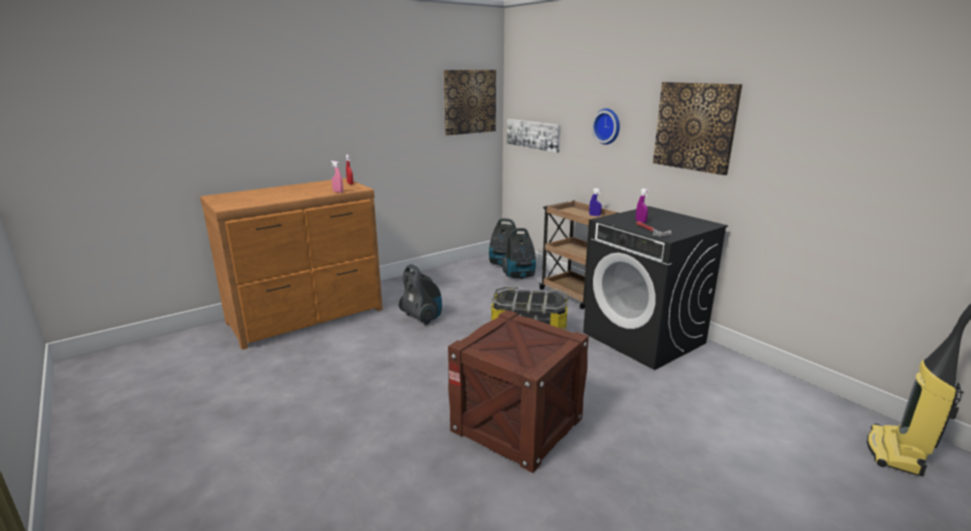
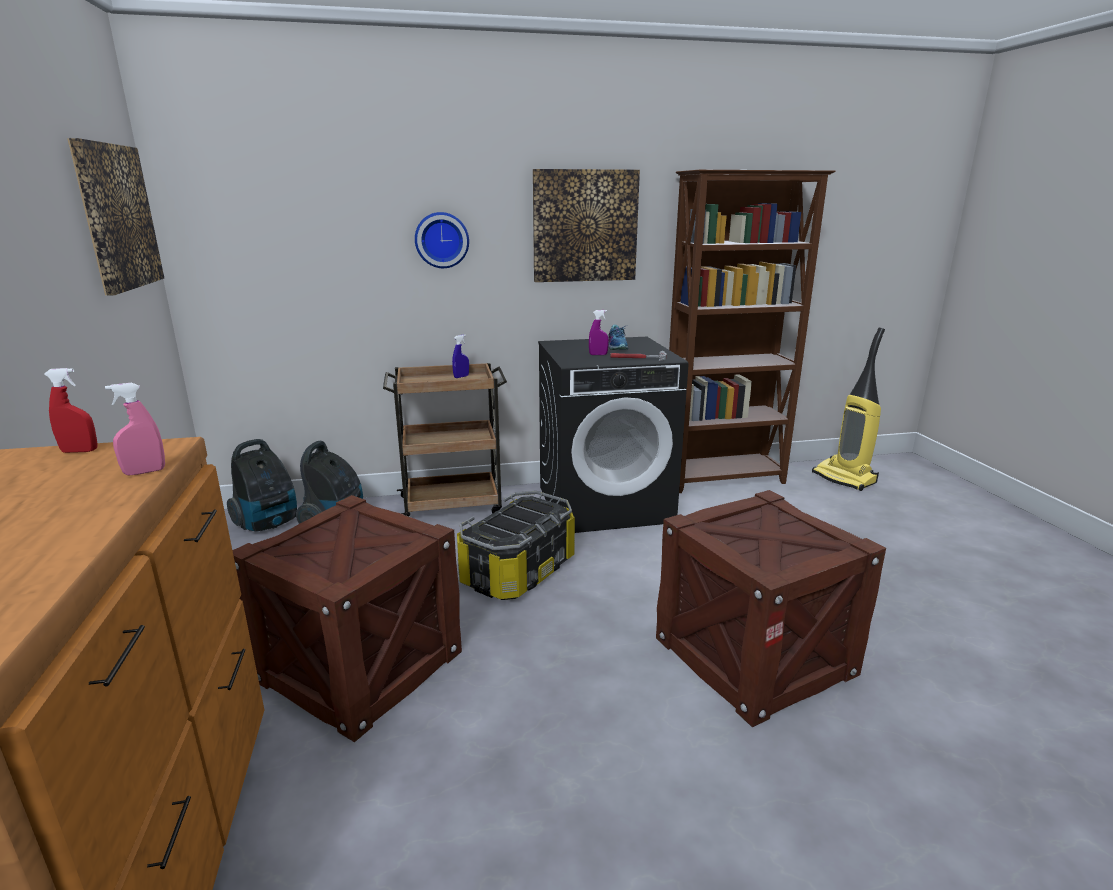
camera: 65 degrees left, 0 degrees up
vacuum cleaner [398,264,442,325] -> crate [232,495,462,742]
picture [507,119,561,153] -> none
none -> shoe [608,324,628,350]
none -> brown bookcase [669,170,835,493]

